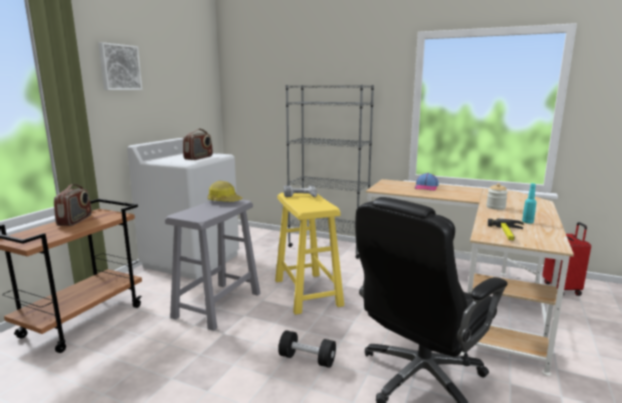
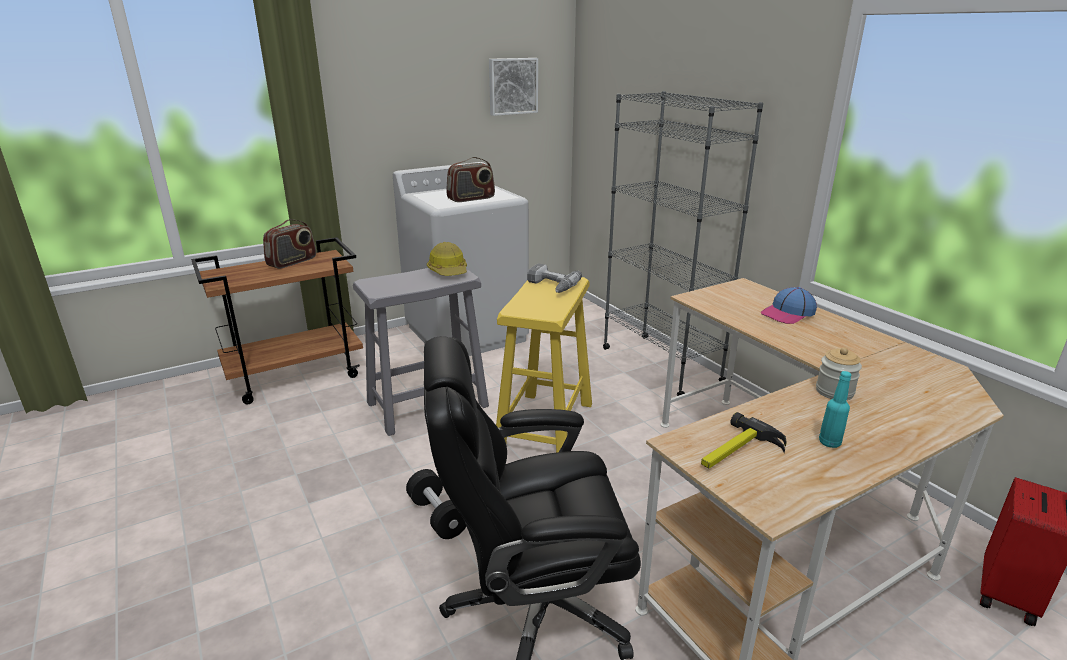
camera: 35 degrees right, 10 degrees up
picture [98,42,142,90] -> picture moved to [489,58,538,116]

